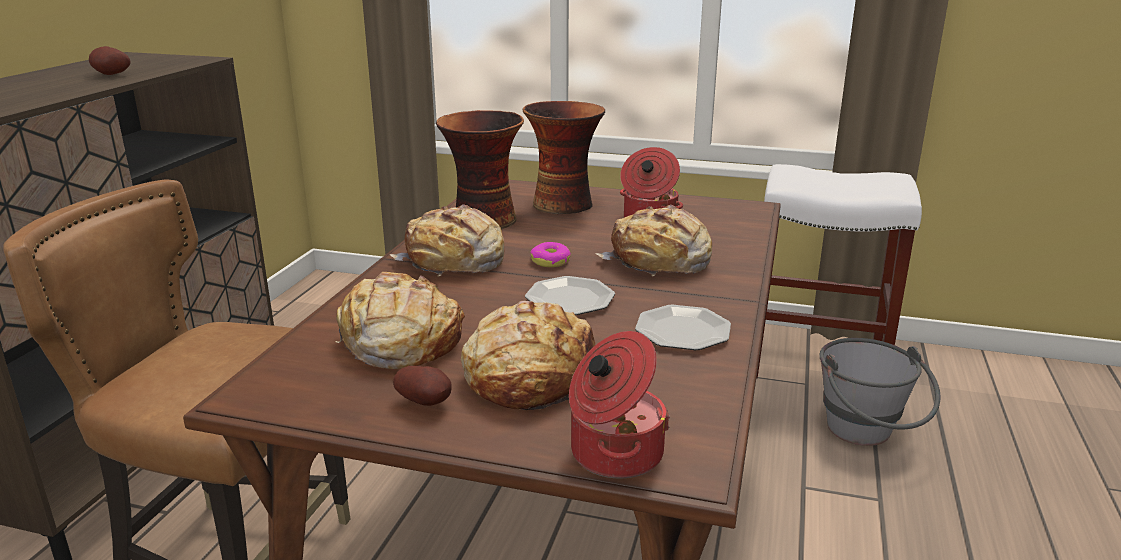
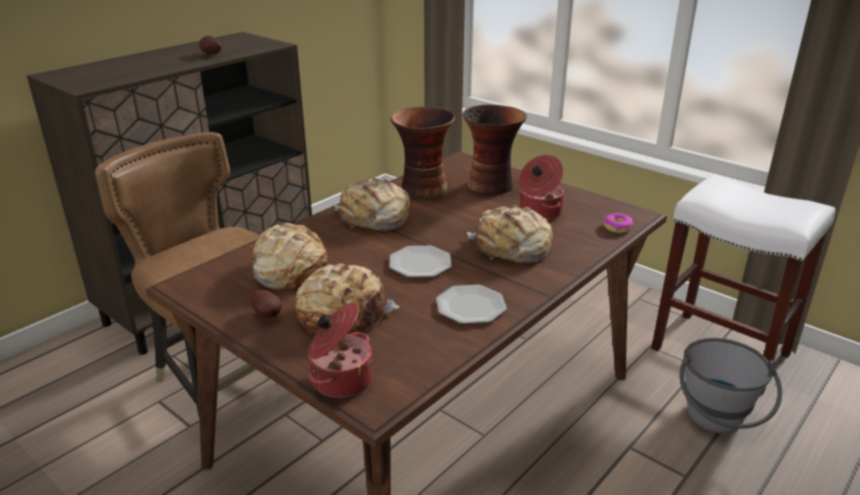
camera: 25 degrees right, 5 degrees up
donut [530,242,571,267] -> donut moved to [604,213,633,233]

